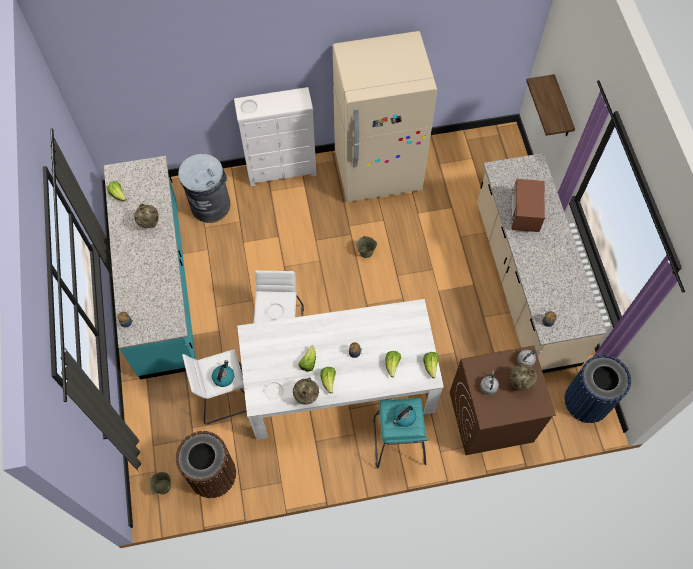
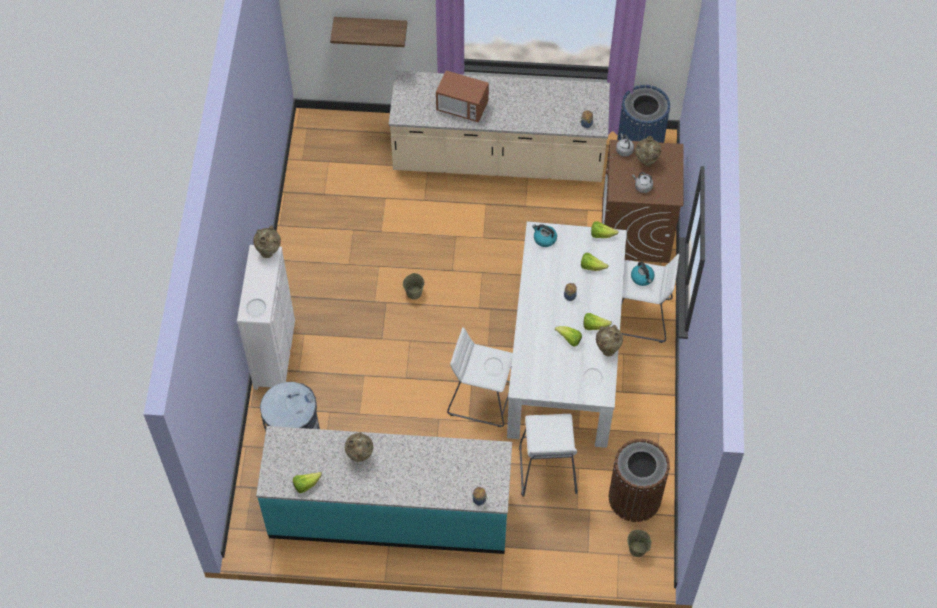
camera: 75 degrees left, 5 degrees down
kettle [212,360,234,387] -> kettle moved to [532,224,557,247]
beige fridge [333,31,437,202] -> none
turquoise stool [373,398,429,468] -> white stool [622,254,679,343]
none -> beige vase [253,225,281,258]

